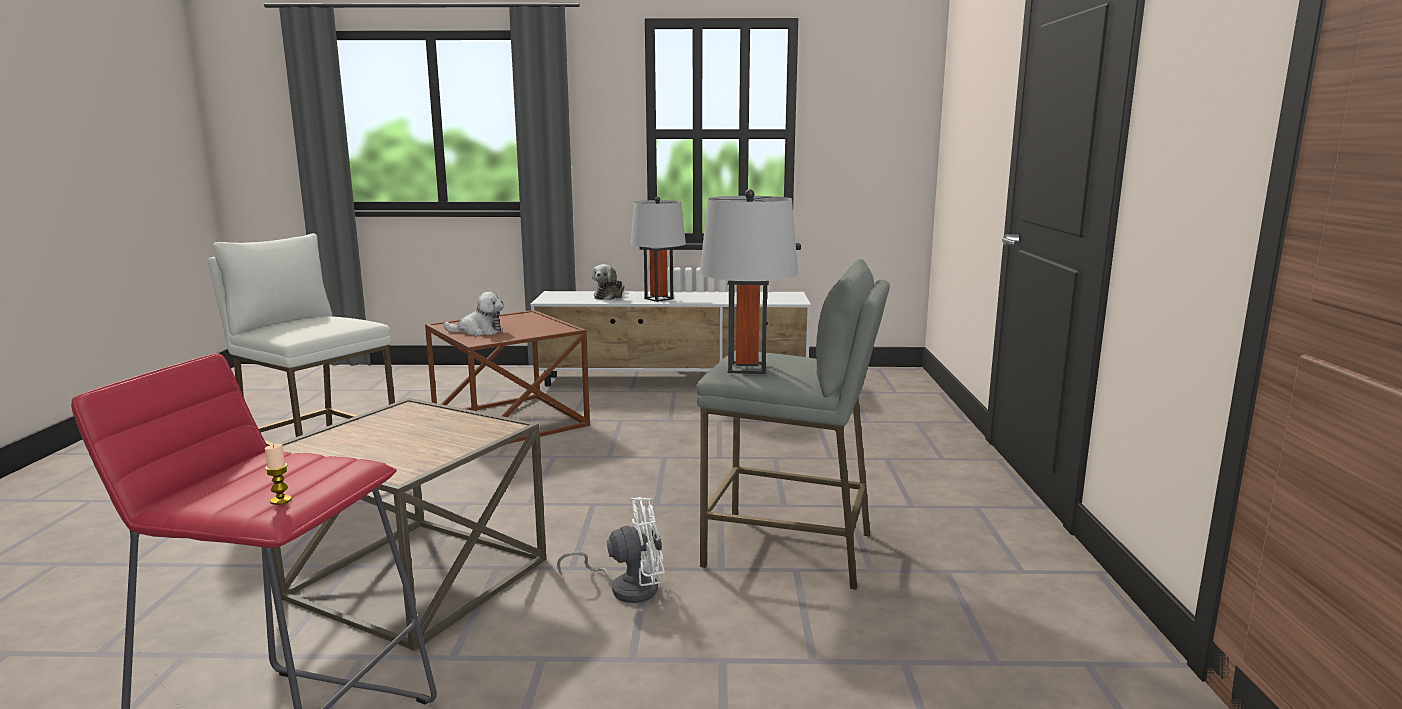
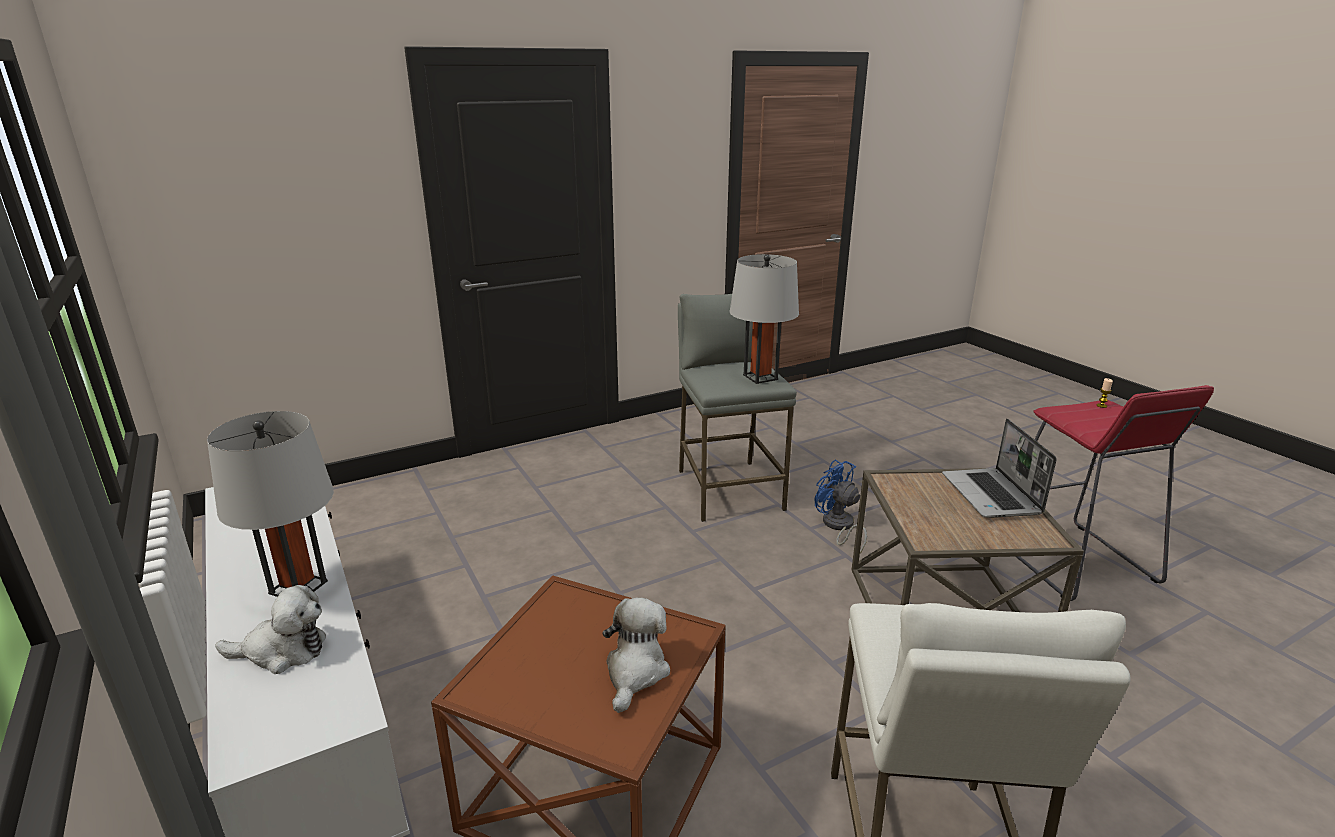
camera: 120 degrees left, 10 degrees up
plush toy [443,292,504,336] -> plush toy turned 45 degrees clockwise [603,598,670,713]
white fan [557,497,665,603] -> blue fan [815,459,867,553]
none -> laptop [942,419,1057,518]

